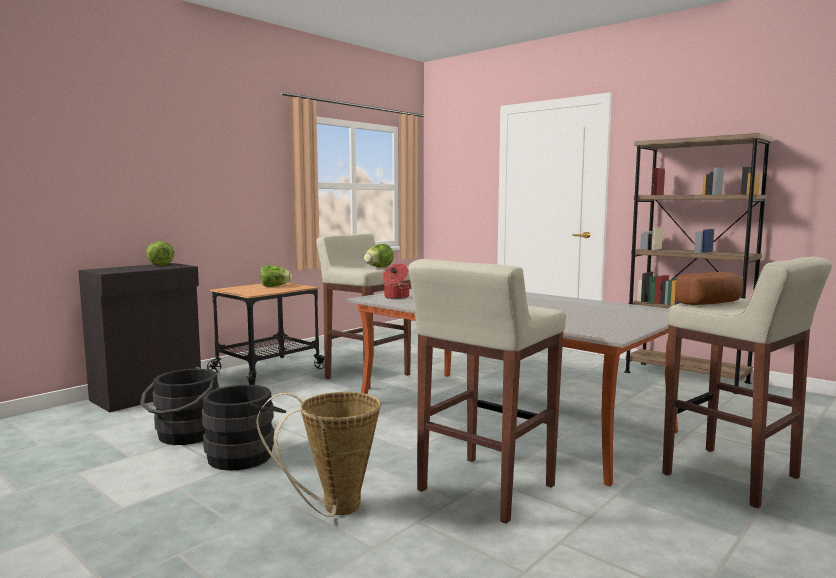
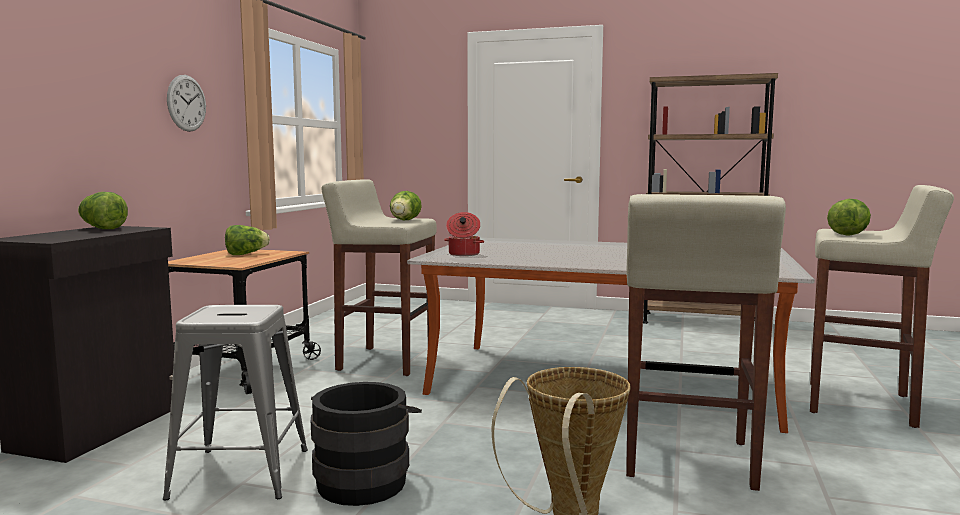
camera: 25 degrees left, 0 degrees up
black bucket [140,369,219,445] -> grey stool [163,305,308,501]
bread [675,272,743,305] -> lettuce [827,199,871,235]
none -> wall clock [167,75,206,132]

